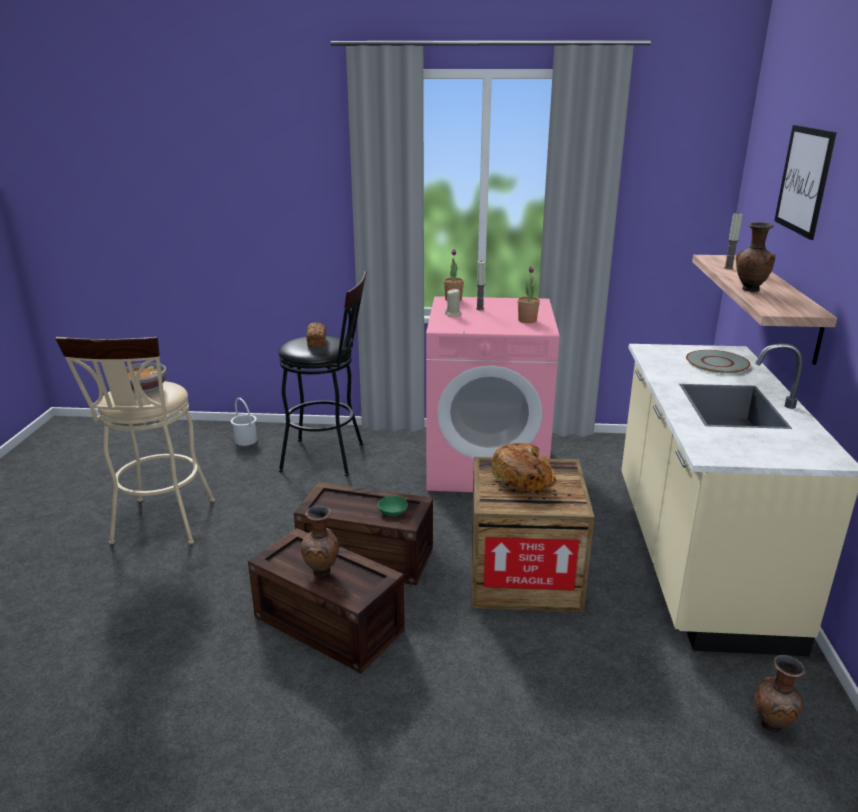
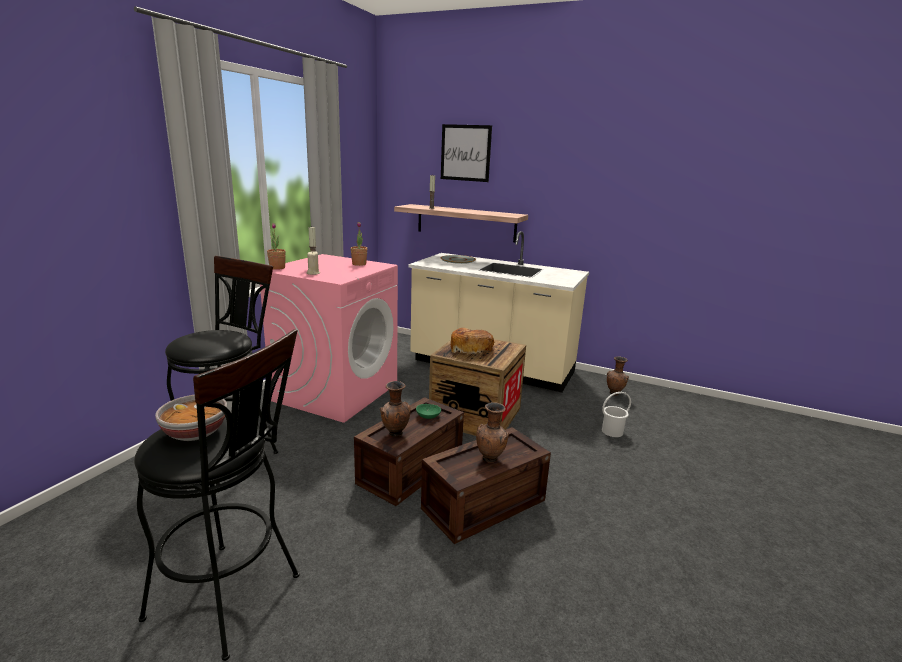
camera: 70 degrees left, 5 degrees down
beige stool [55,337,215,544] -> black stool [134,329,299,661]
white bucket [231,398,257,446] -> white bucket moved to [602,392,631,437]
bread [306,322,326,348] -> none
brown vase [736,222,775,292] -> brown vase moved to [380,381,411,437]

